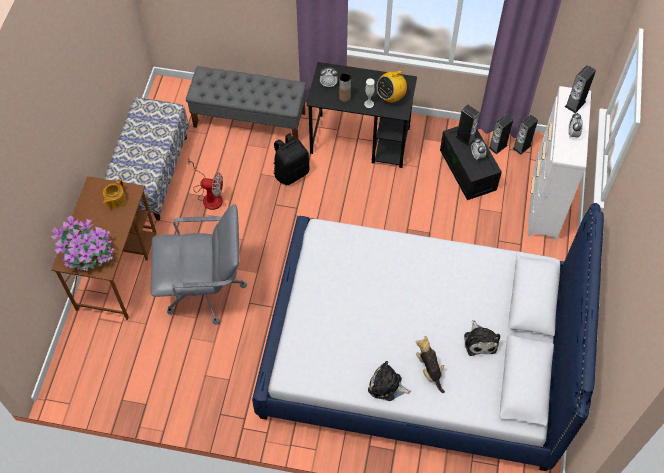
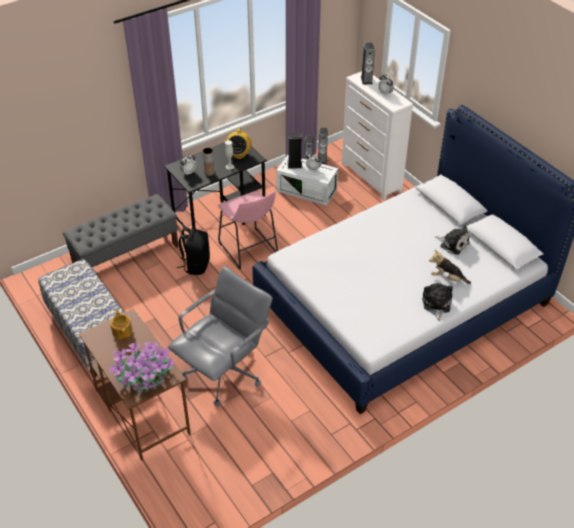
camera: 45 degrees left, 15 degrees down
fan [188,158,223,210] -> none
plush toy [368,361,411,401] -> plush toy turned 120 degrees clockwise [422,283,453,321]
black storage box [440,126,502,200] -> white storage box [276,155,338,206]
none -> pink stool [218,191,278,270]

